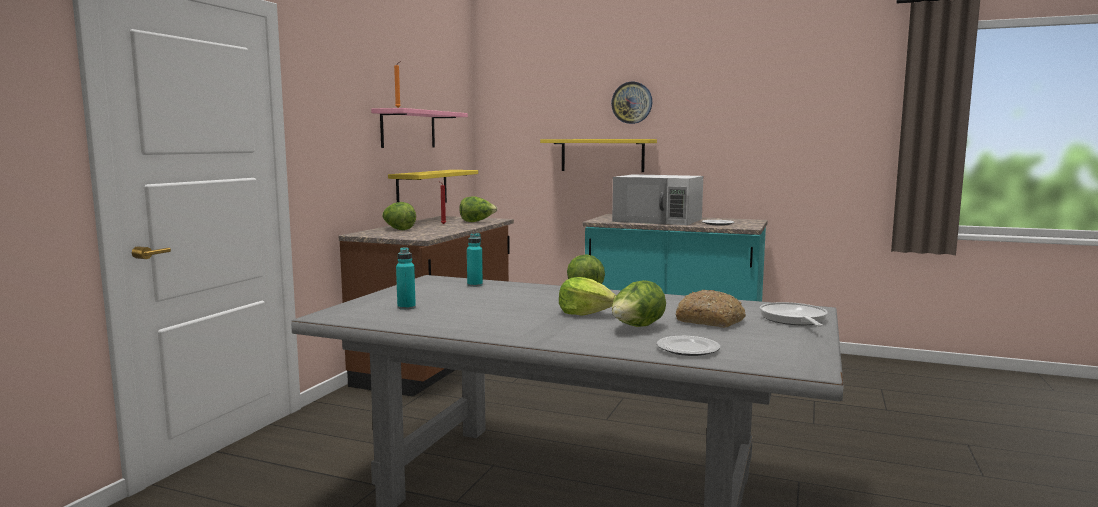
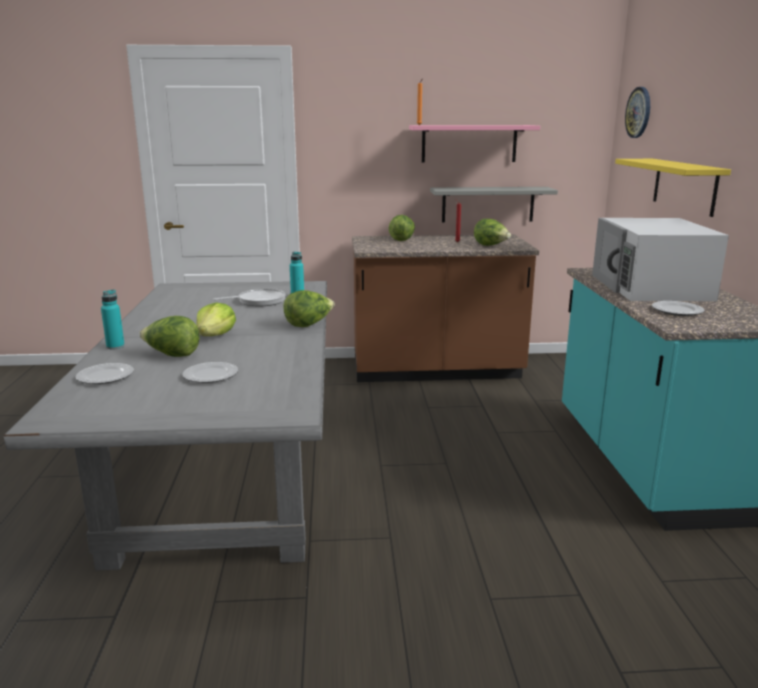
camera: 65 degrees right, 10 degrees up
yellow shelf [388,170,478,203] -> grey shelf [430,187,558,222]
turquoise bottle [396,247,416,310] -> turquoise bottle moved to [101,290,125,349]
wall clock [611,82,652,124] -> wall clock moved to [625,87,650,138]
bread [675,289,746,328] -> plate [183,362,238,383]
frying pan [760,302,828,327] -> frying pan moved to [213,289,286,306]

